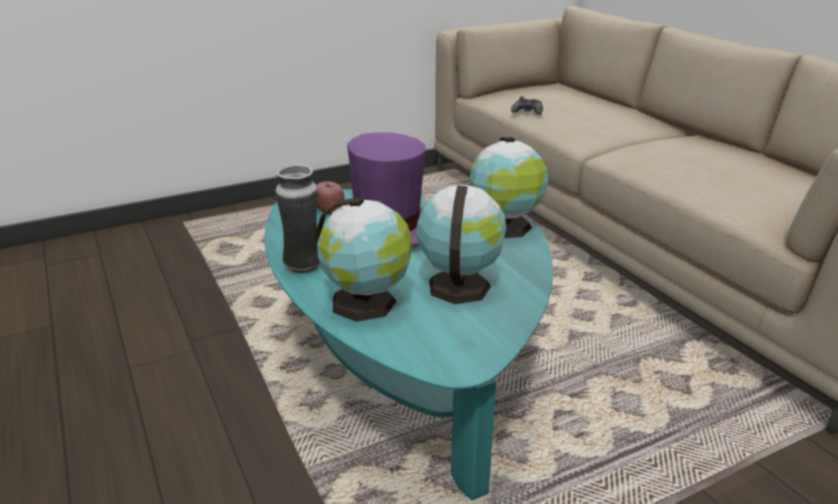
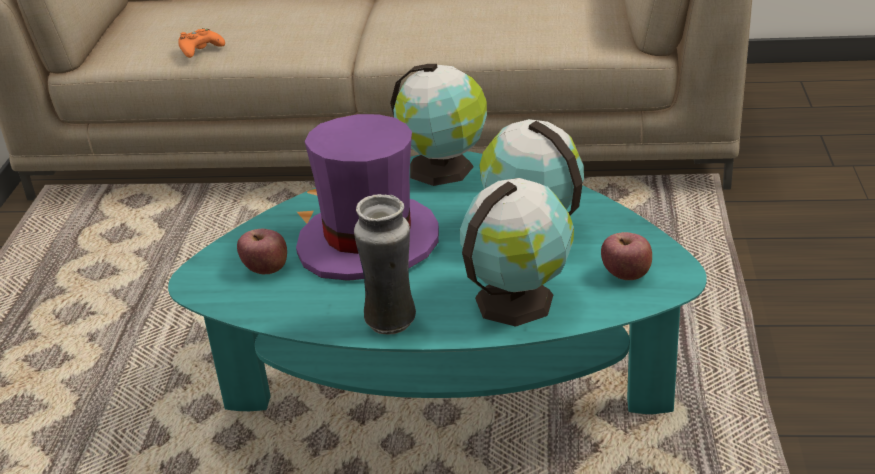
camera: 55 degrees left, 5 degrees up
black game controller [511,96,543,115] -> orange game controller [178,28,225,58]
none -> apple [601,232,652,280]

